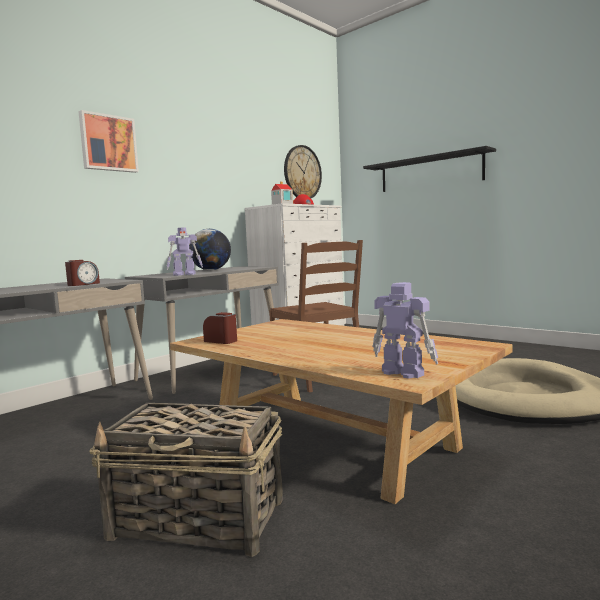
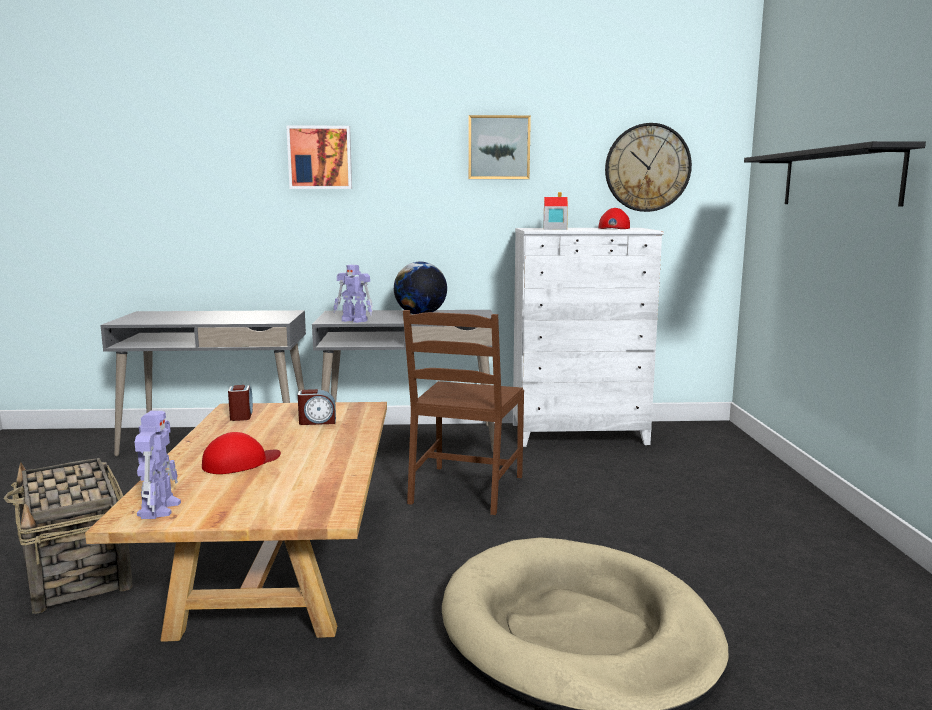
camera: 45 degrees right, 5 degrees up
alarm clock [65,260,100,286] -> alarm clock moved to [298,389,336,425]
none -> red cap [202,432,281,474]
none -> picture [468,115,531,179]

